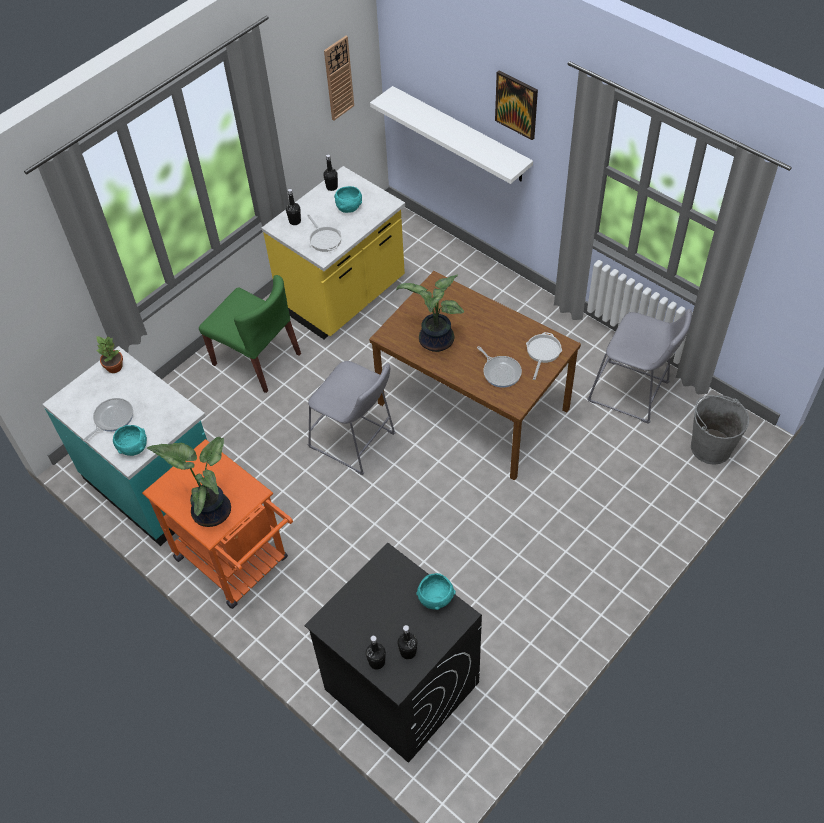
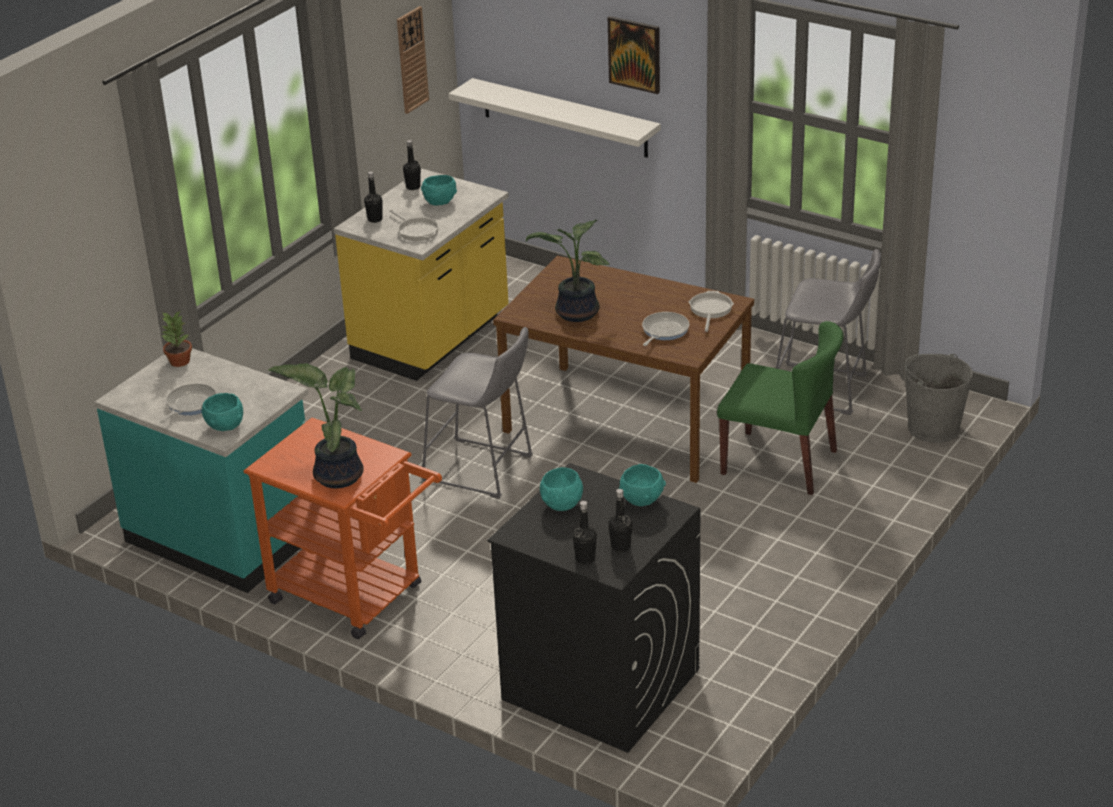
camera: 10 degrees left, 20 degrees down
green chair [199,275,301,393] -> green chair moved to [717,321,844,495]
frying pan [477,346,522,388] -> frying pan turned 105 degrees counterclockwise [642,312,689,346]
none -> turquoise bowl [540,467,583,511]

